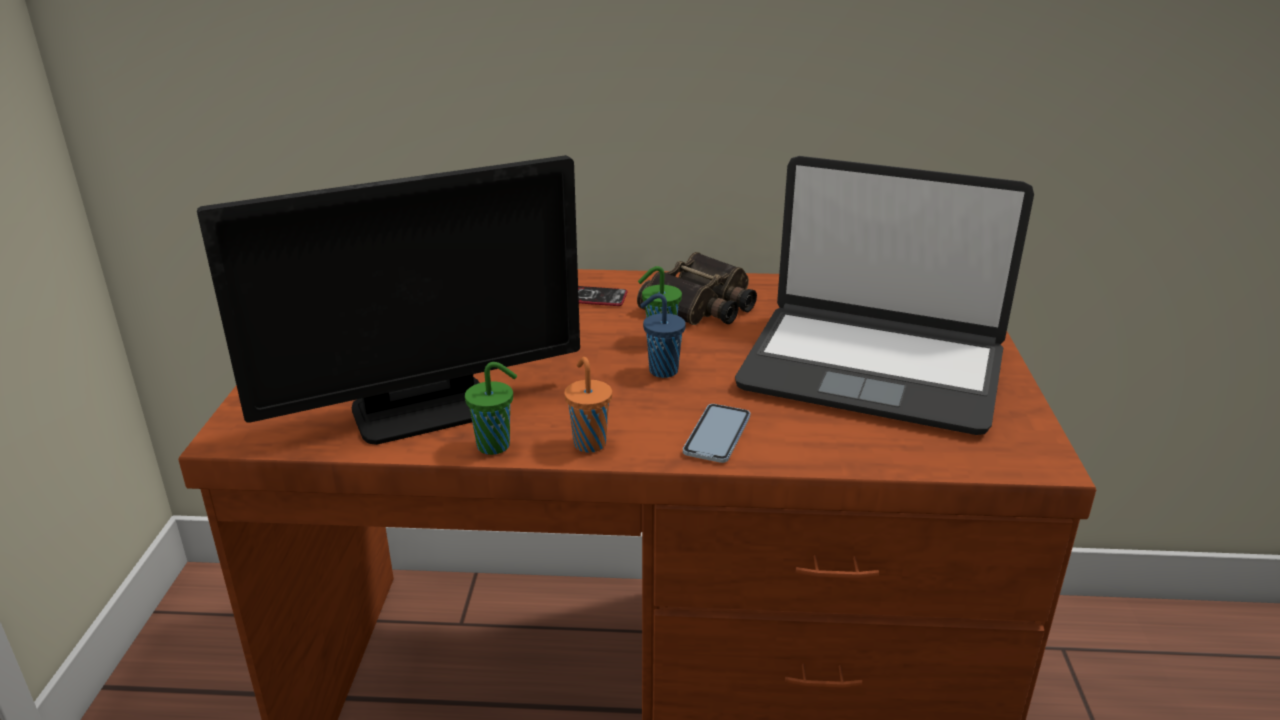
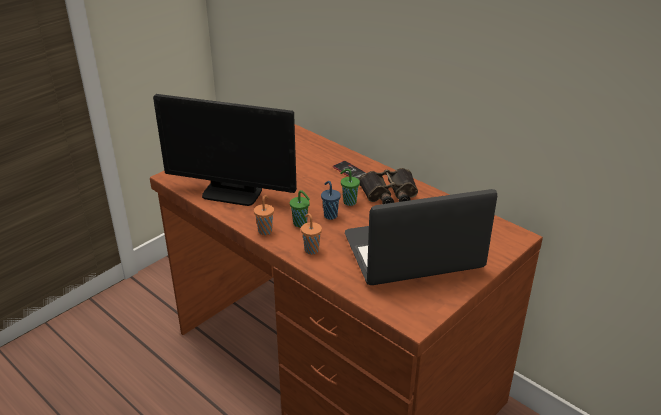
camera: 40 degrees right, 5 degrees up
green cup [465,362,517,455] -> green cup moved to [290,190,310,227]
phone [683,404,750,463] -> orange cup [301,214,322,254]
laptop [735,156,1034,435] -> laptop turned 105 degrees clockwise [345,189,497,285]

